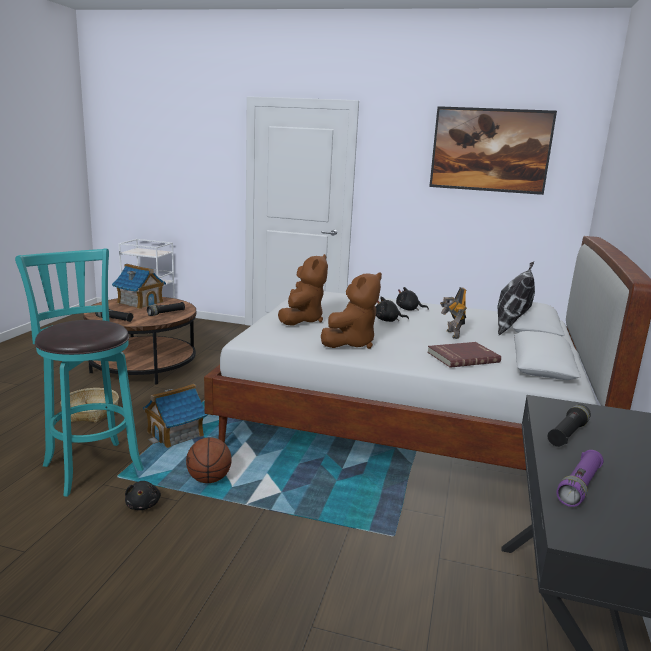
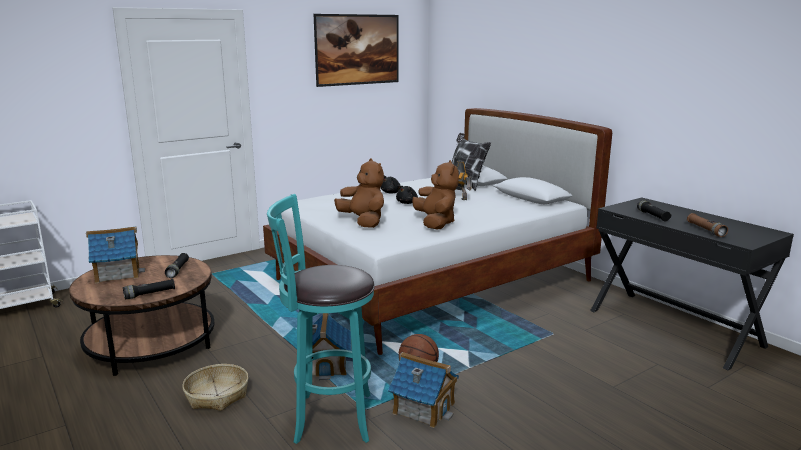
camera: 50 degrees left, 0 degrees up
black plush toy [125,481,161,510] -> toy house [388,352,459,428]
red book [427,342,501,368] -> none
purple flashlight [556,450,604,507] -> brown flashlight [687,213,728,237]

